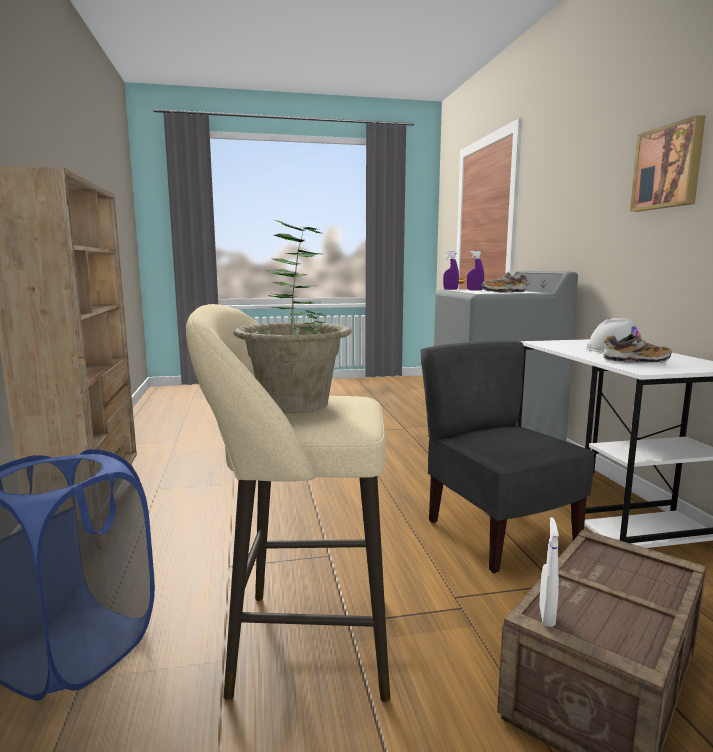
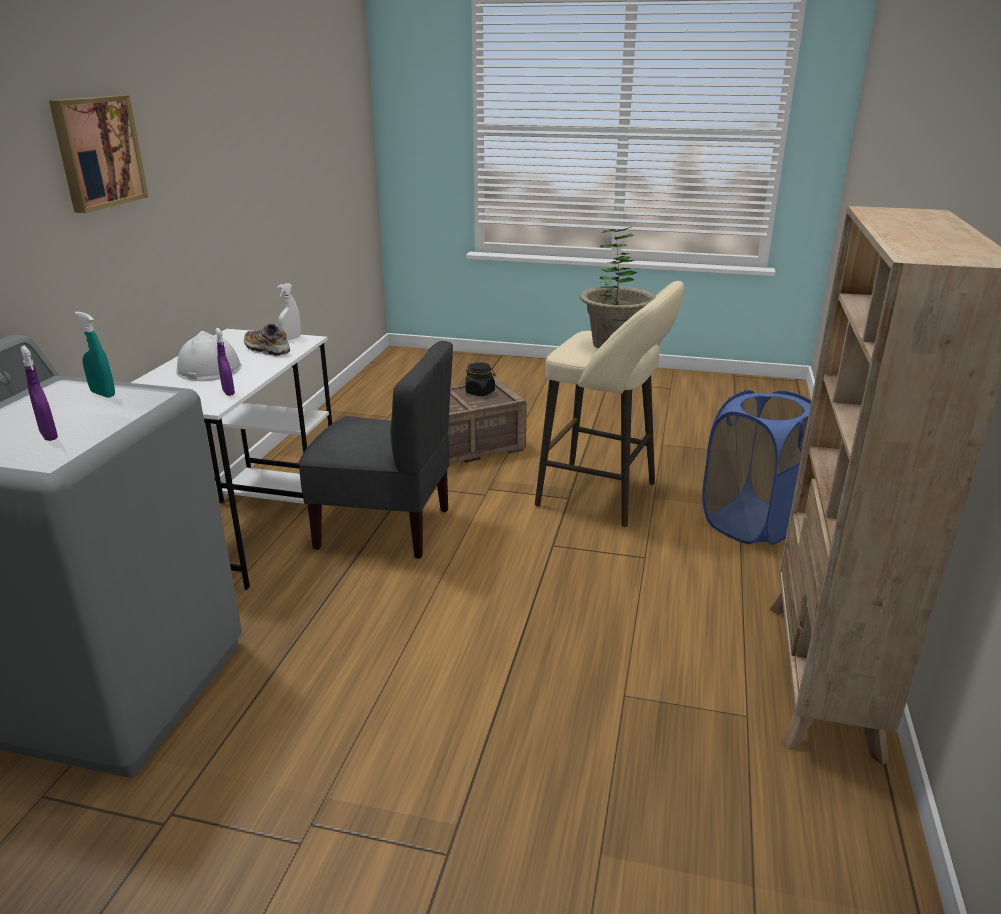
camera: 155 degrees left, 15 degrees up
grey chair [421,340,595,573] -> grey chair turned 75 degrees counterclockwise [298,341,453,559]
purple spray bottle [443,251,459,290] -> purple spray bottle moved to [215,328,235,396]
shoe [482,272,527,293] -> turquoise spray bottle [75,312,115,398]
white spray bottle [539,517,559,627] -> white spray bottle moved to [277,283,301,340]
none -> black jar [465,362,495,396]

